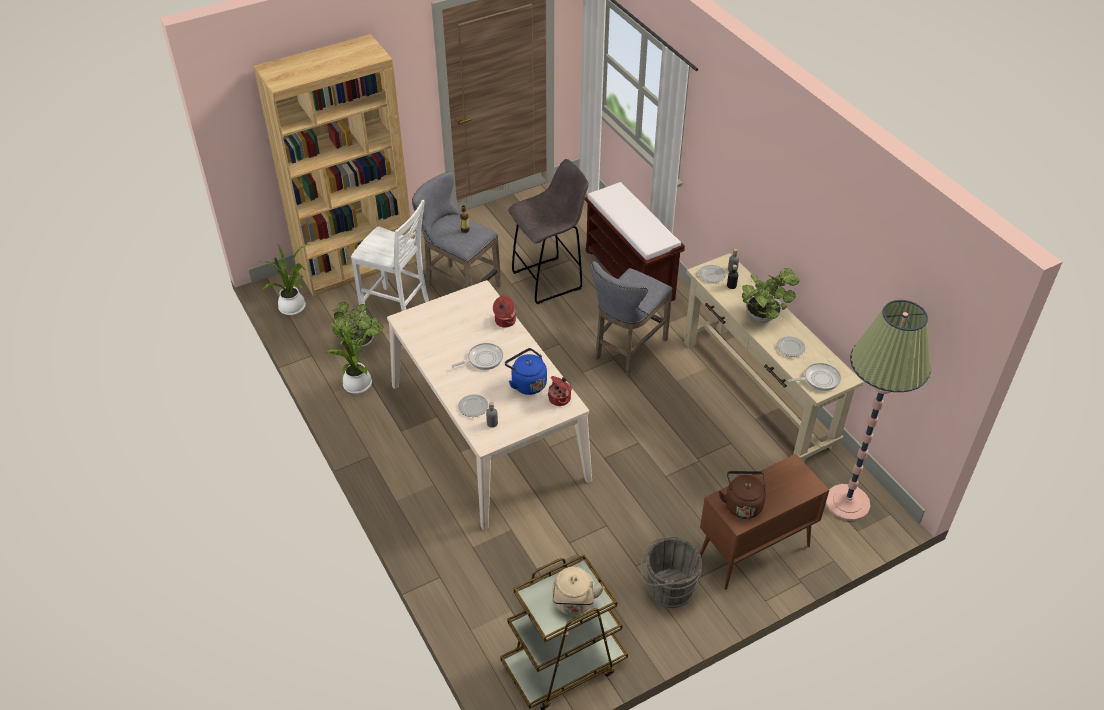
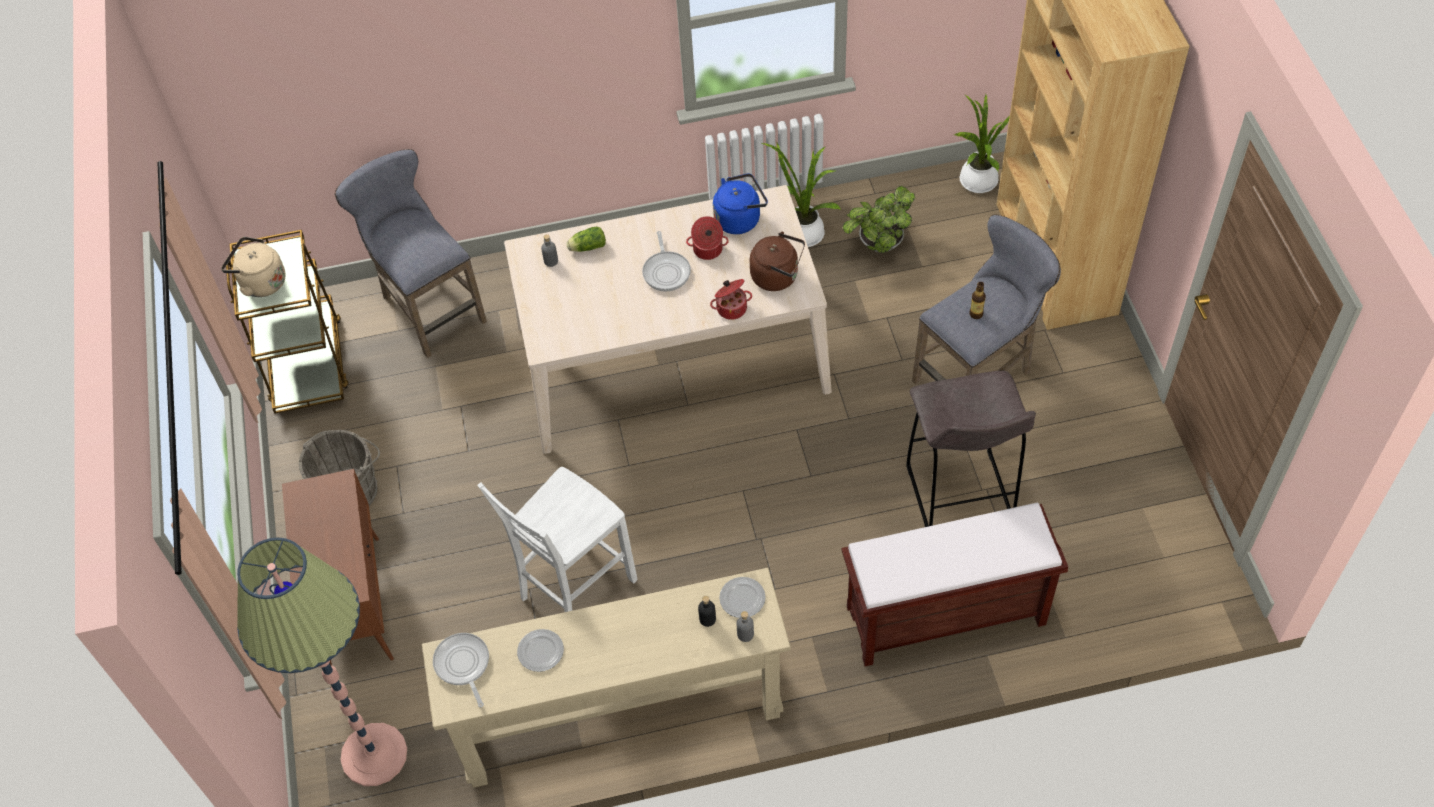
camera: 110 degrees right, 10 degrees up
white chair [351,200,429,313] -> white chair moved to [477,467,637,612]
plate [458,394,488,417] -> lettuce [566,227,606,252]
blue kettle [505,348,547,395] -> blue kettle moved to [713,173,768,234]
cooking pot [548,376,572,406] -> cooking pot moved to [686,216,729,260]
grey stool [591,261,673,375] -> grey stool moved to [335,149,487,358]
brown kettle [719,471,766,519] -> brown kettle moved to [750,231,805,291]
potted plant [742,268,800,323] -> none
frying pan [787,363,841,391] -> frying pan turned 150 degrees clockwise [433,633,489,707]

